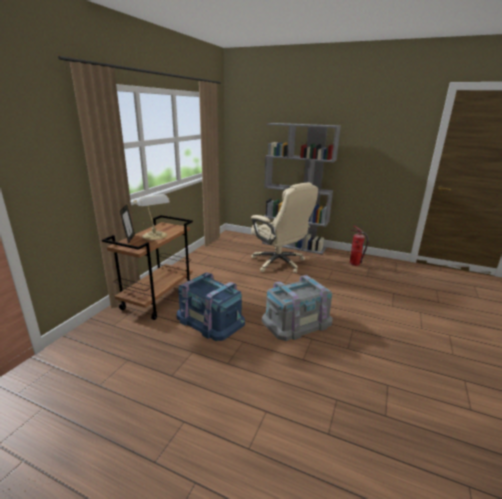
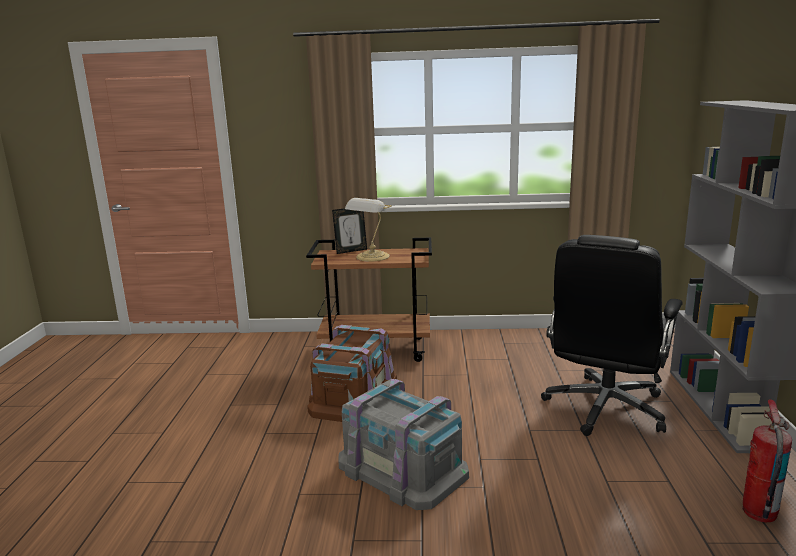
camera: 70 degrees right, 5 degrees down
blue storage box [177,272,245,341] -> brown storage box [307,325,397,422]
beige office chair [251,183,318,273] -> black office chair [541,235,683,436]

